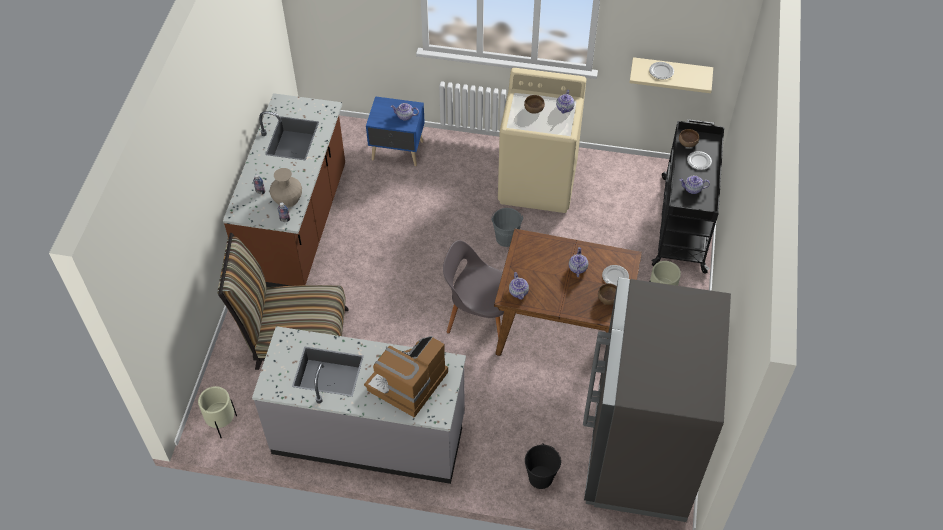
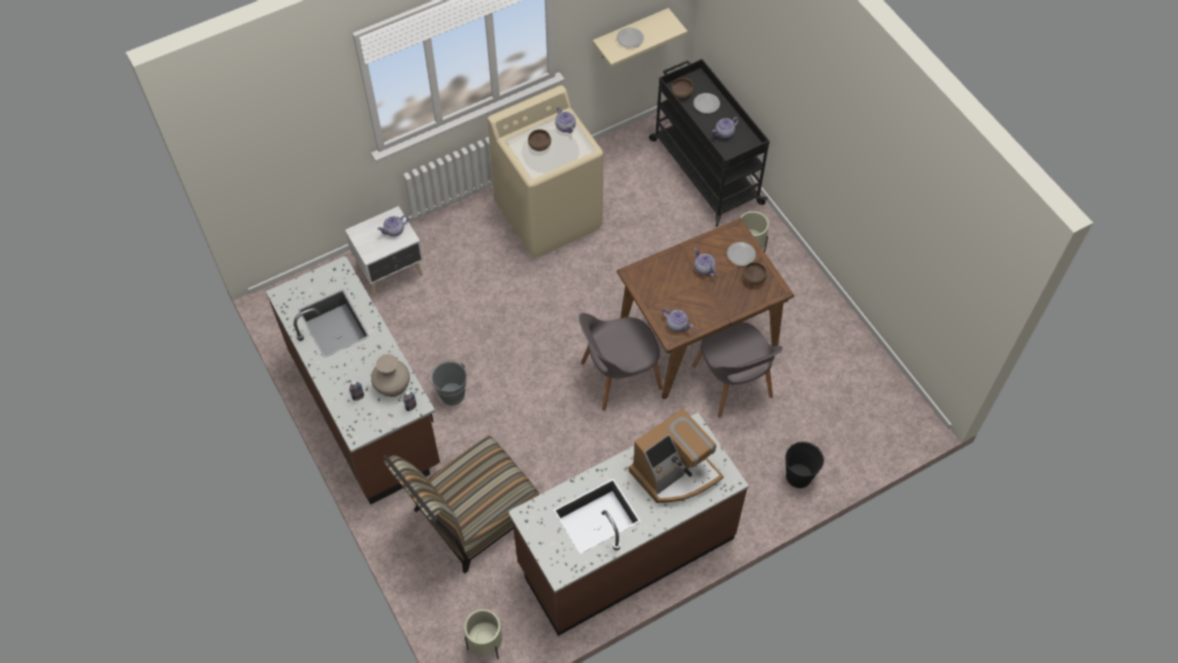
camera: 40 degrees left, 5 degrees up
grey counter [252,326,466,484] -> brown counter [508,413,749,636]
coffee machine [364,336,448,418] -> coffee machine turned 120 degrees counterclockwise [629,408,724,503]
blue nightstand [366,96,425,166] -> white nightstand [345,206,424,297]
grey bucket [491,208,523,247] -> grey bucket moved to [428,361,467,406]
grey fridge [583,278,731,522] -> none
none -> grey chair [692,322,783,418]

